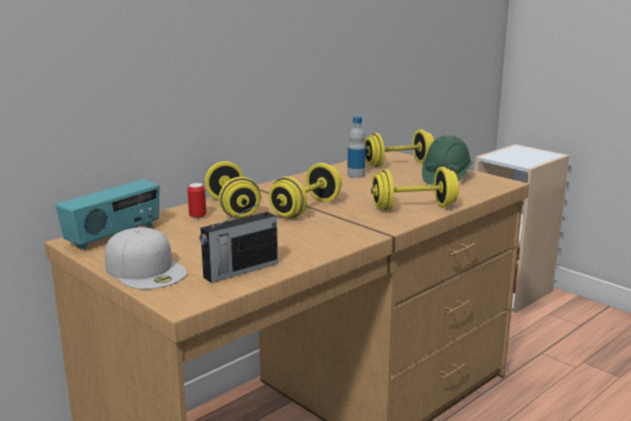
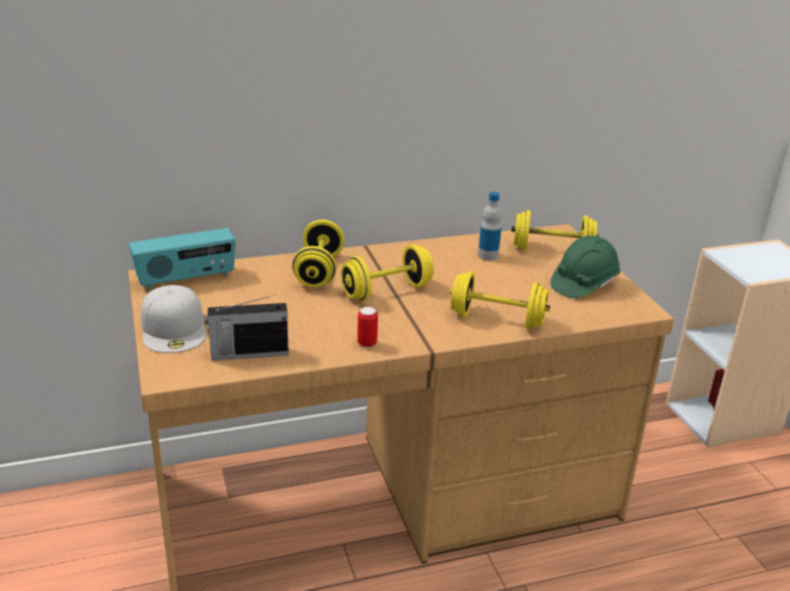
camera: 25 degrees right, 10 degrees up
can [188,183,206,219] -> can moved to [357,307,378,347]

